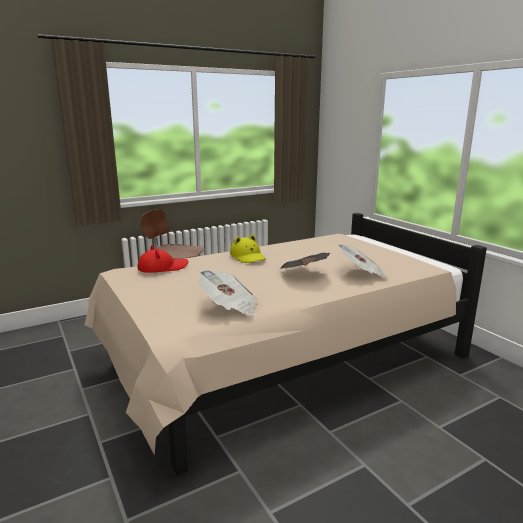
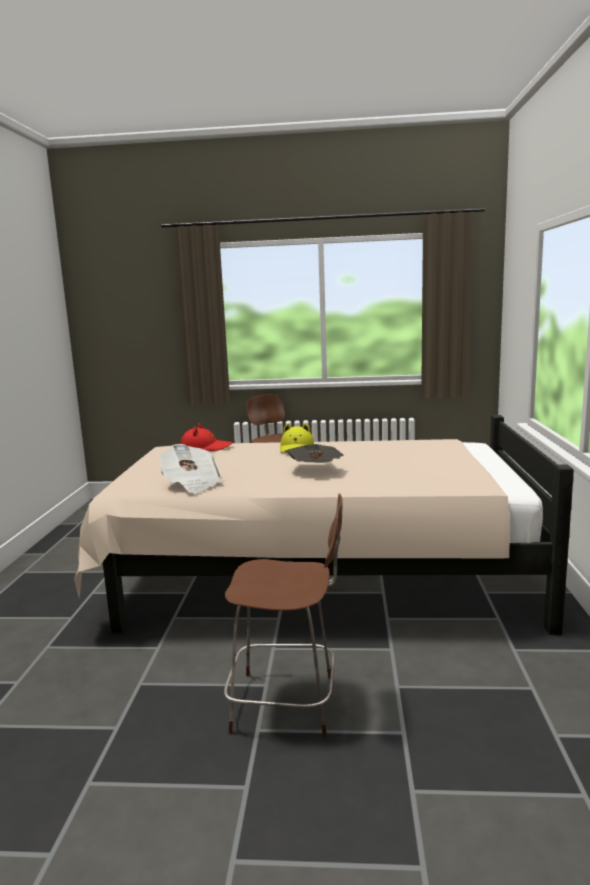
camera: 35 degrees right, 5 degrees down
newspaper [338,244,387,278] -> none
none -> brown chair [224,493,343,738]

